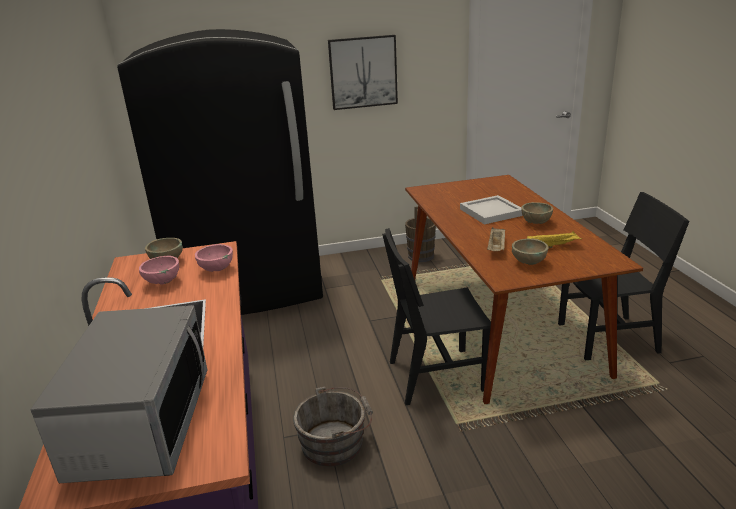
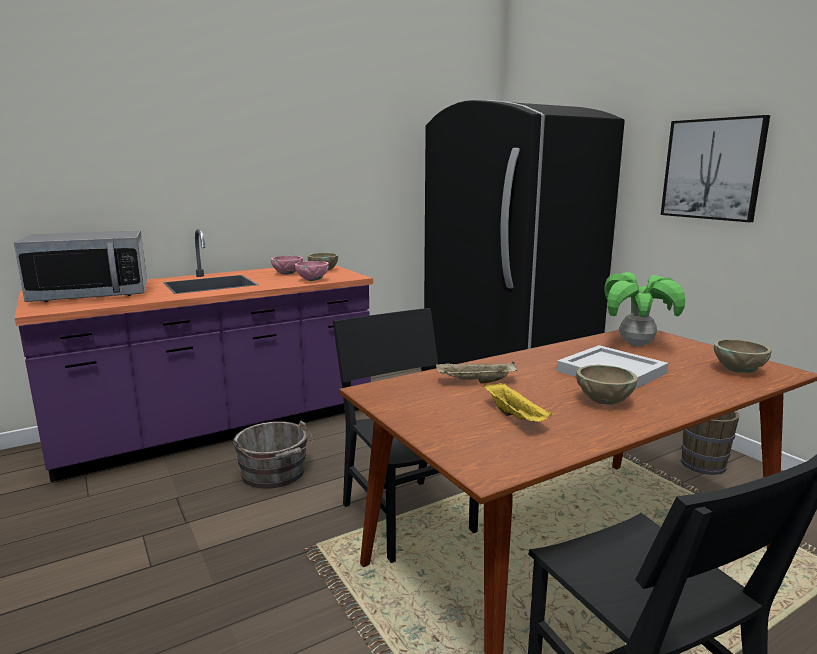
camera: 70 degrees right, 10 degrees down
beige bowl [512,239,549,265] -> beige bowl moved to [714,339,772,373]
none -> potted plant [604,272,685,346]

